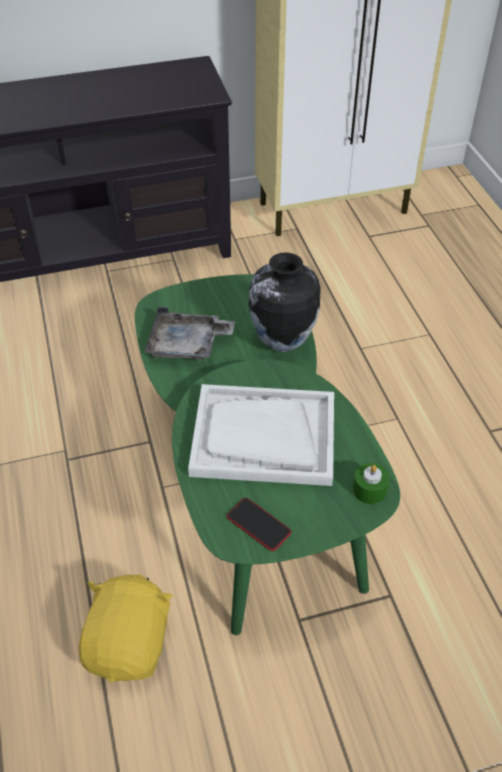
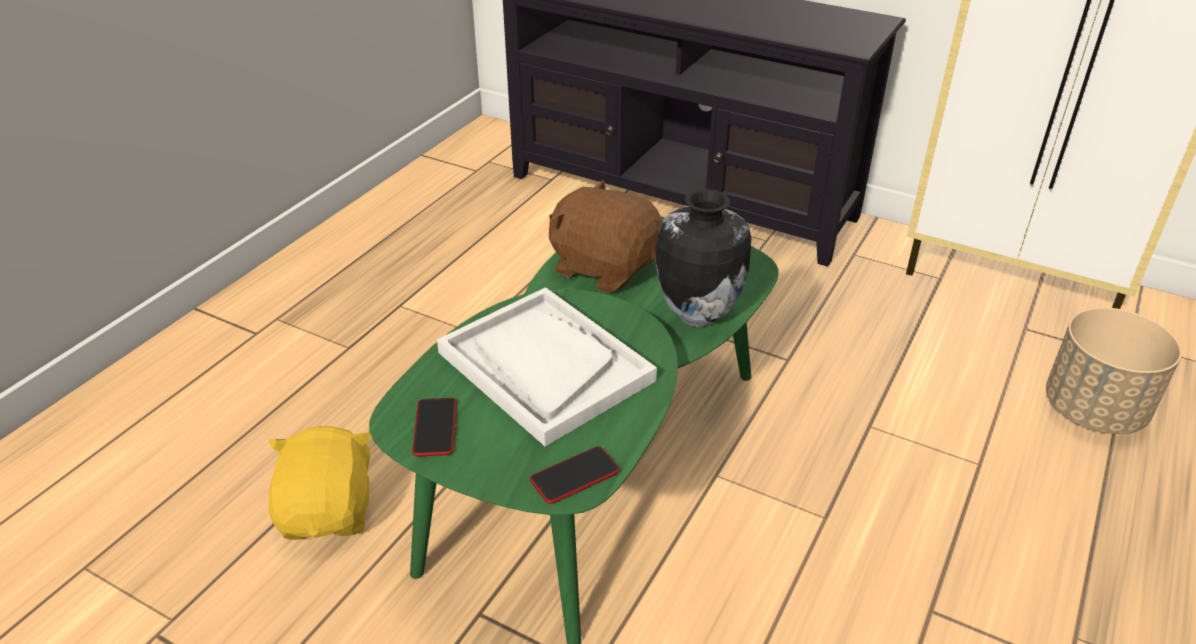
camera: 45 degrees right, 10 degrees down
yellow plush toy [79,574,173,683] -> yellow plush toy turned 60 degrees counterclockwise [268,426,371,540]
grey tray [144,307,235,360] -> brown plush toy [549,180,663,294]
green candle [353,463,390,504] -> phone [530,446,620,504]
none -> beige planter [1046,307,1182,434]

